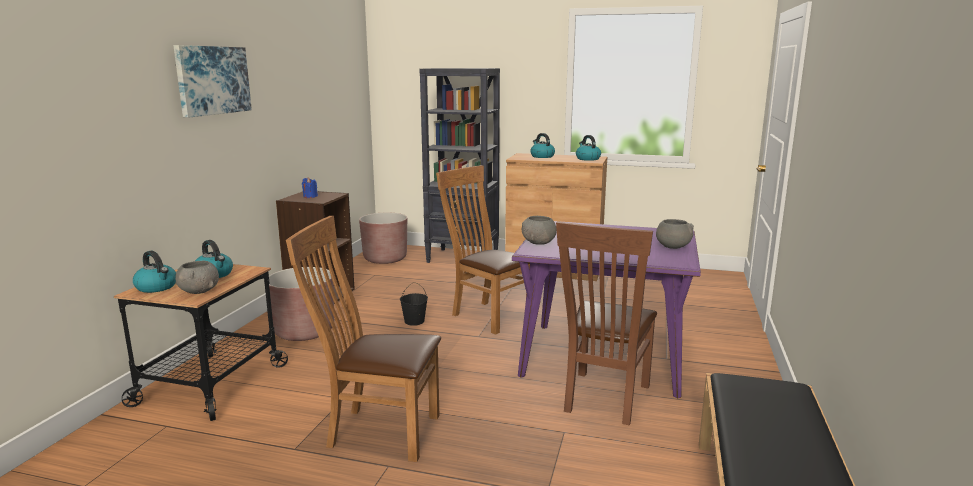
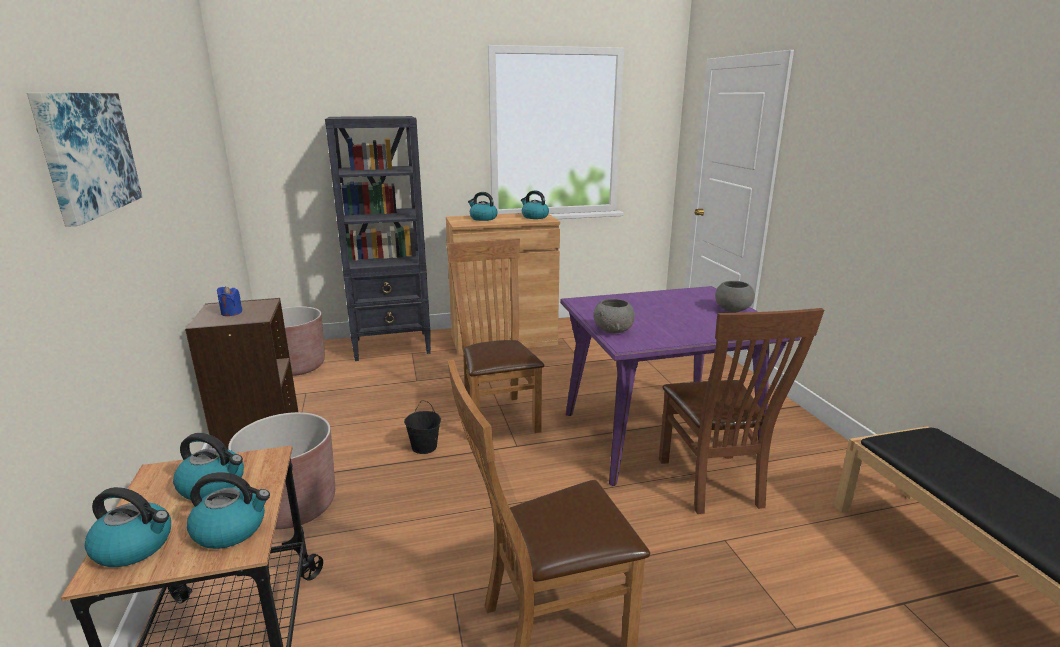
camera: 30 degrees left, 5 degrees up
grey bowl [175,261,219,294] -> kettle [187,472,270,549]
brown chair [436,165,530,335] -> brown chair turned 60 degrees clockwise [446,239,544,433]

